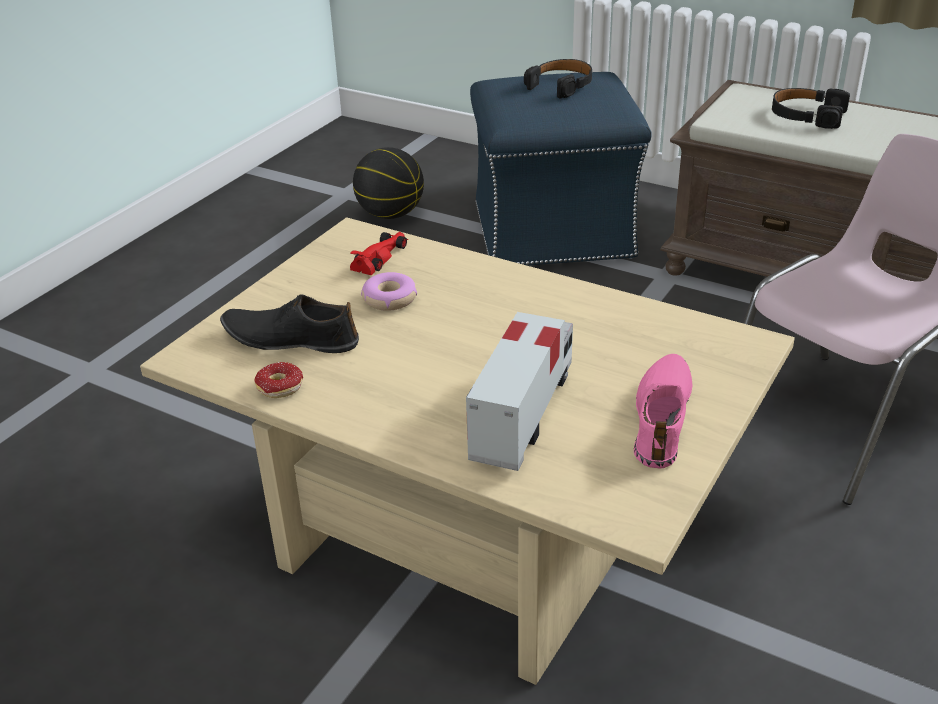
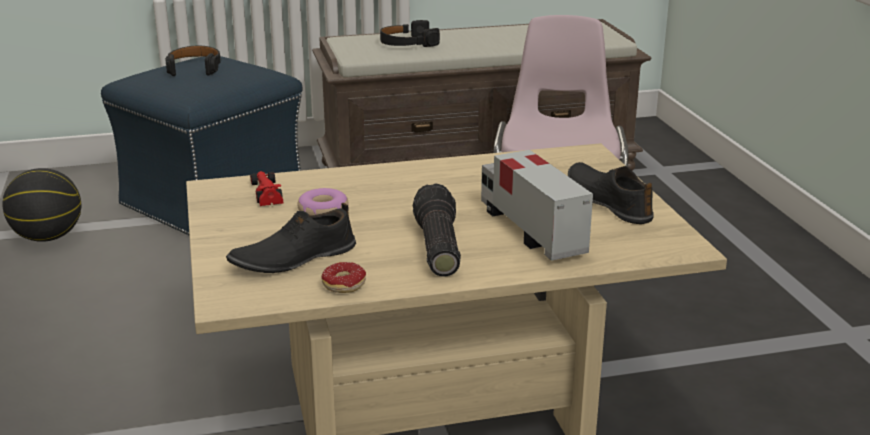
camera: 45 degrees left, 10 degrees down
pink shoe [634,354,693,468] -> black shoe [568,162,654,224]
none -> flashlight [413,183,461,277]

